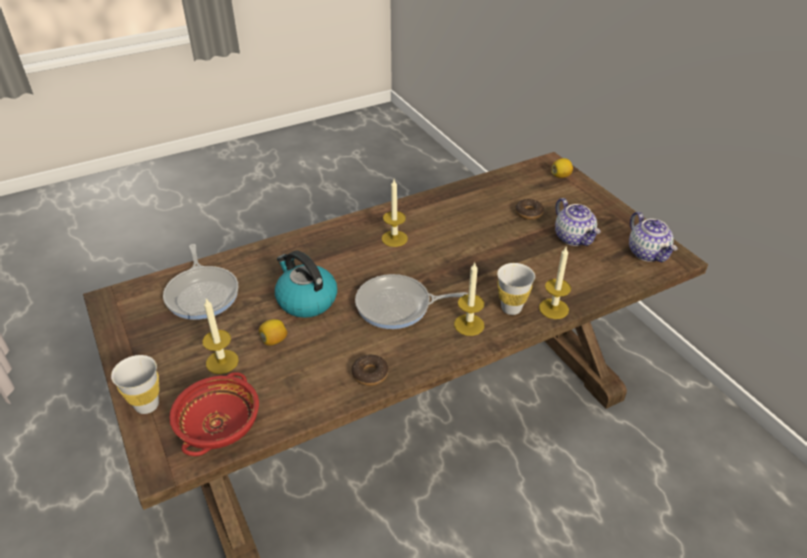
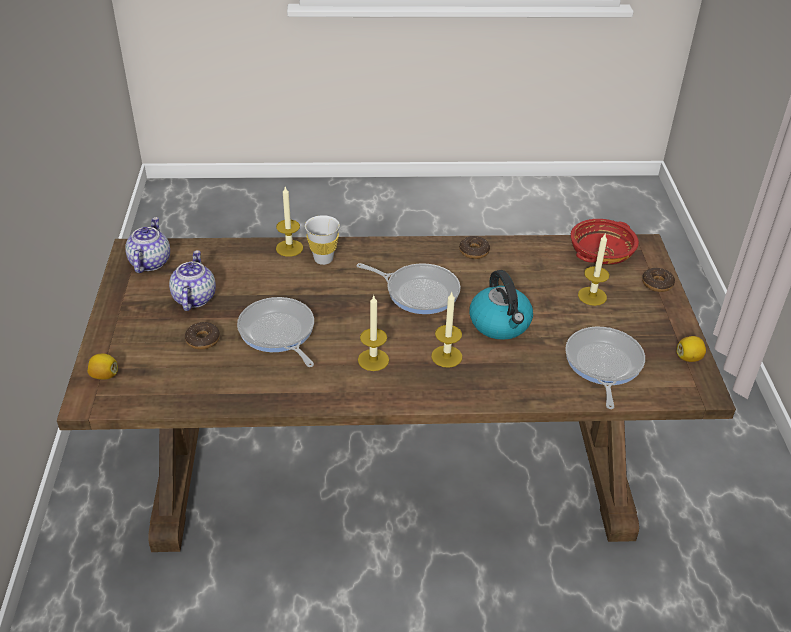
camera: 155 degrees left, 0 degrees up
white cup [111,355,159,414] -> donut [642,268,675,292]
lemon [259,319,287,345] -> lemon moved to [676,336,706,362]
candle [454,262,484,336] -> candle moved to [431,292,462,368]
none -> frying pan [237,297,314,367]

